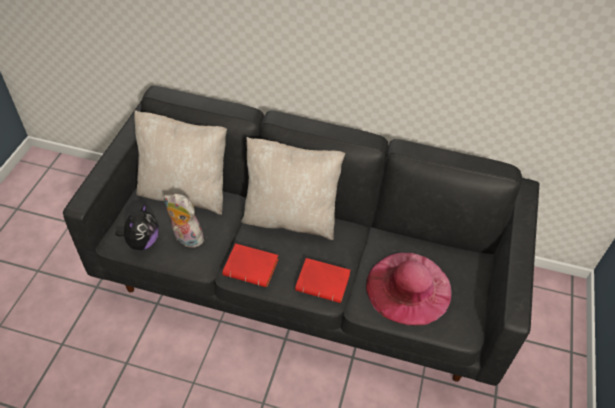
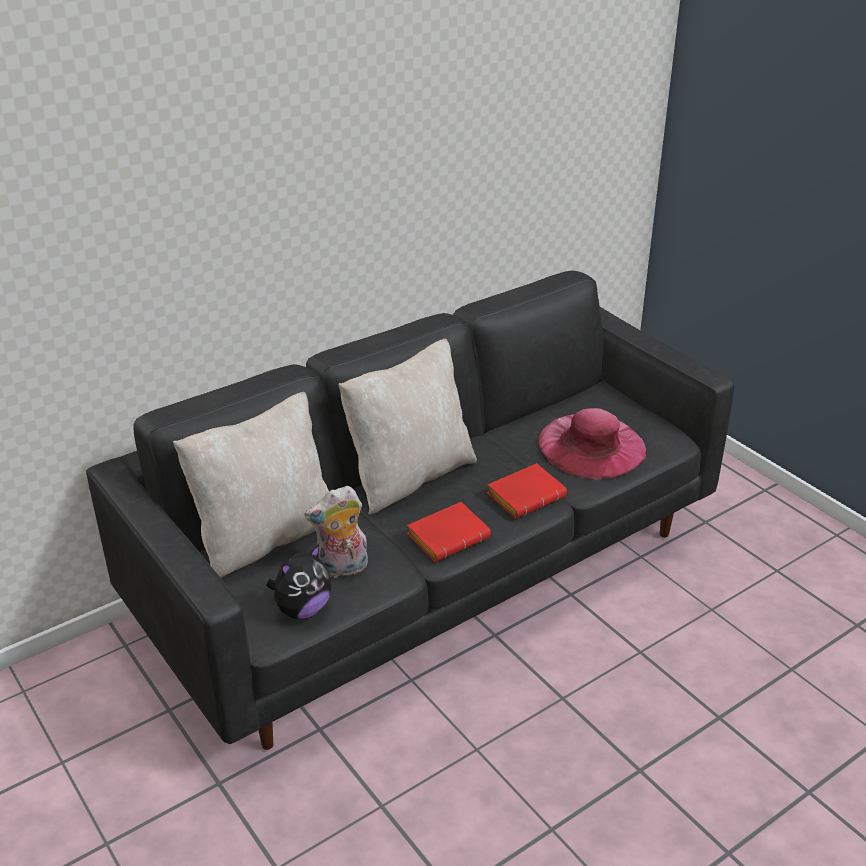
camera: 50 degrees left, 15 degrees down
plush toy [115,203,159,250] -> plush toy turned 75 degrees clockwise [266,544,331,619]

